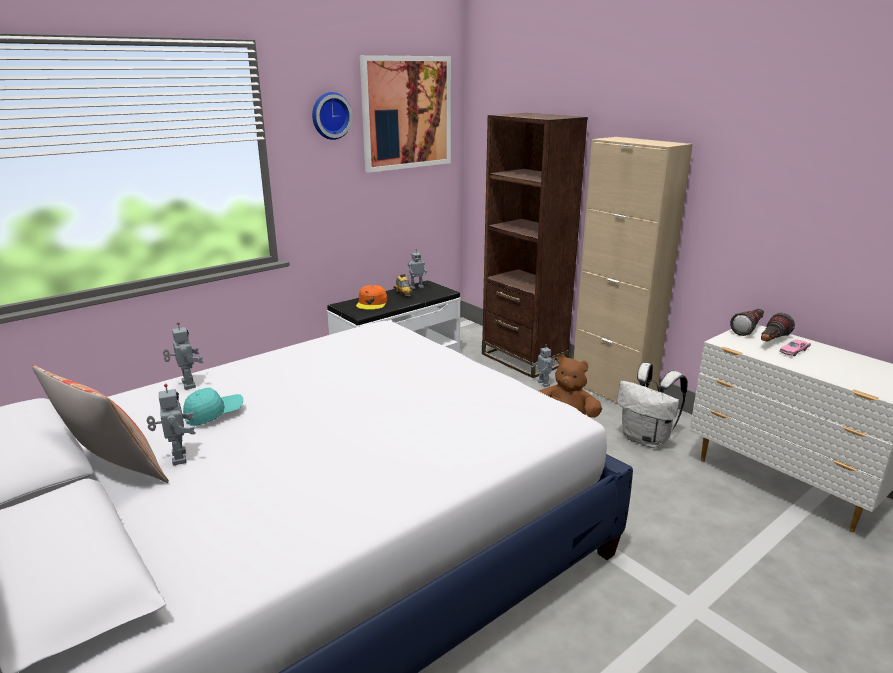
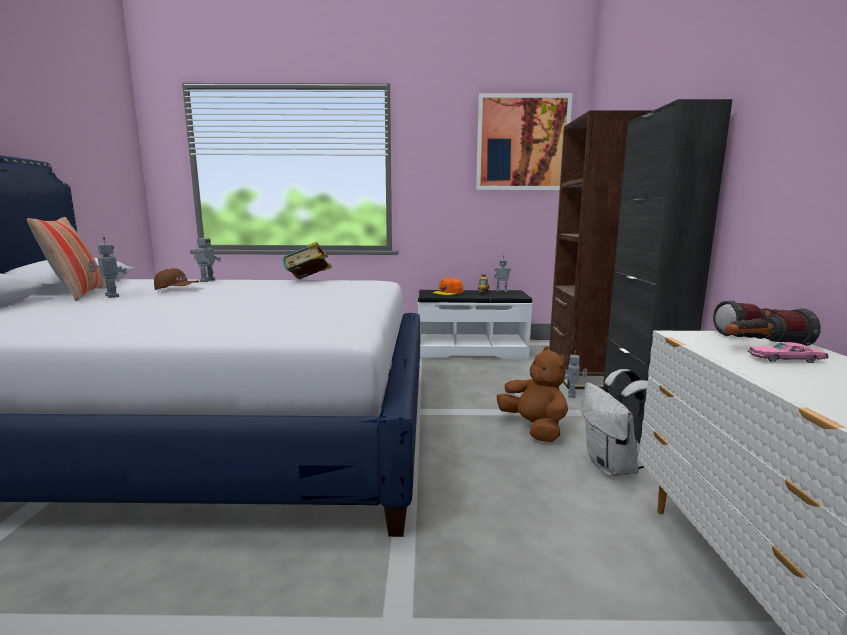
camera: 40 degrees right, 10 degrees down
toy robot [147,384,196,465] -> toy robot turned 60 degrees counterclockwise [88,237,127,298]
turquoise cap [183,388,243,426] -> brown cap [154,268,199,290]
wall clock [312,92,353,140] -> none
beige cabinet [574,137,693,404] -> black cabinet [603,99,733,444]
none -> book [283,242,332,279]

